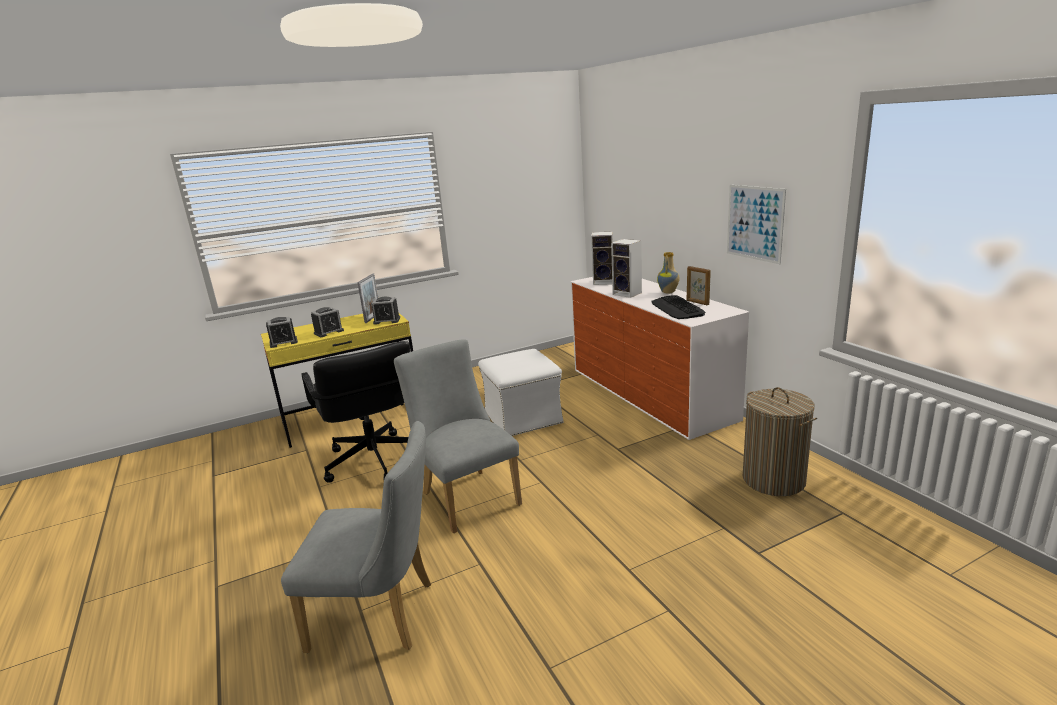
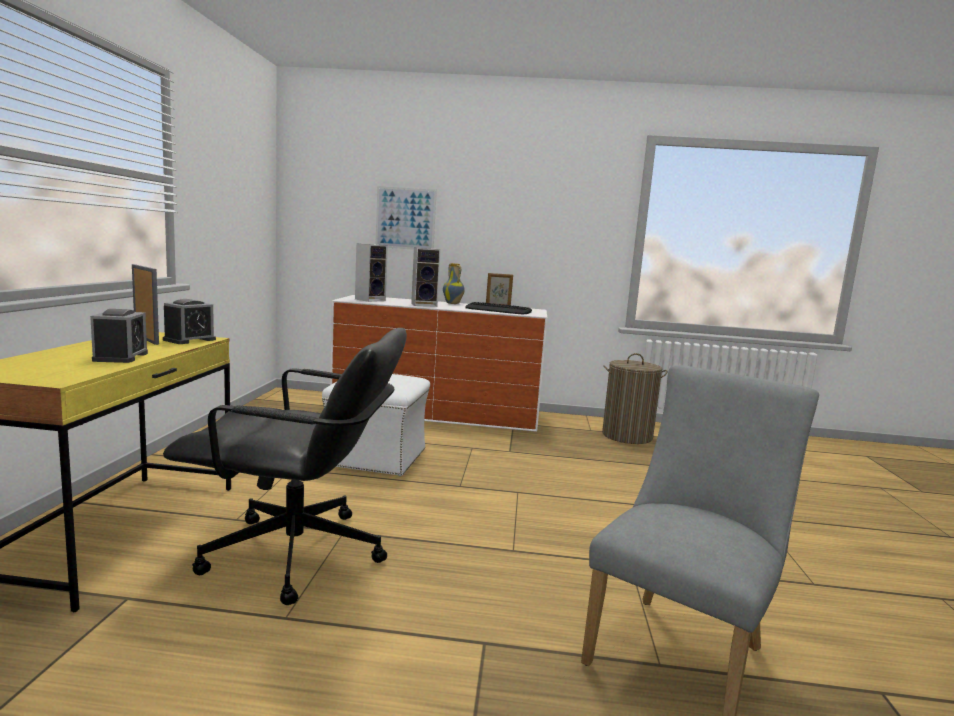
camera: 60 degrees left, 10 degrees down
alarm clock [266,317,298,348] -> none
grey chair [394,339,522,533] -> none
picture [727,185,786,264] -> picture moved to [375,186,437,250]

